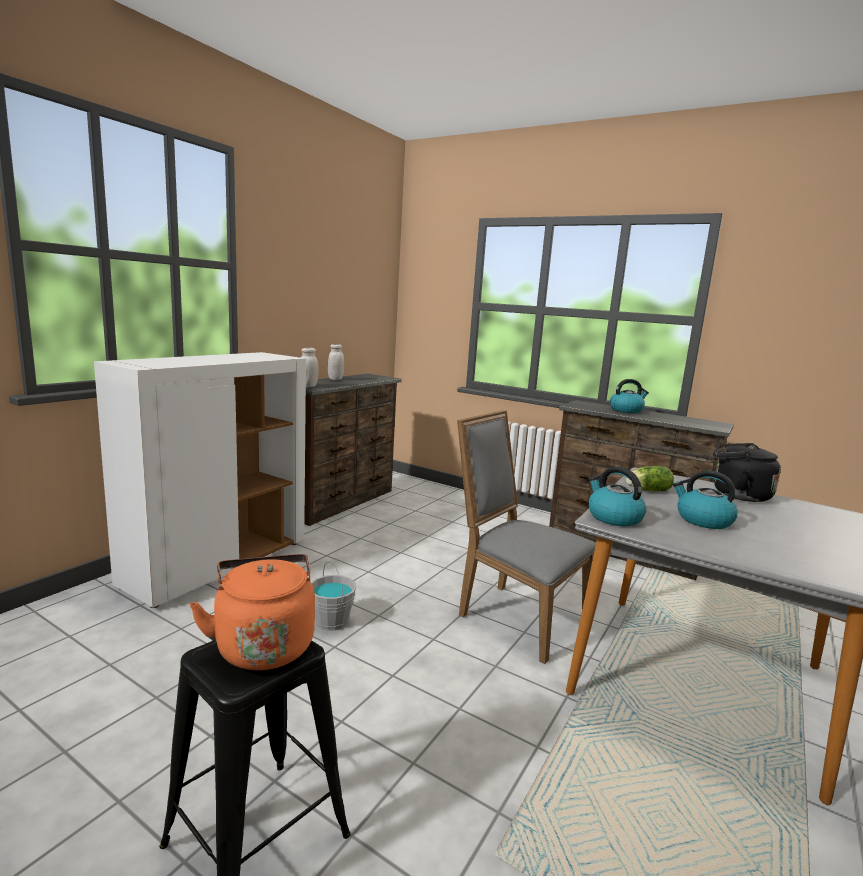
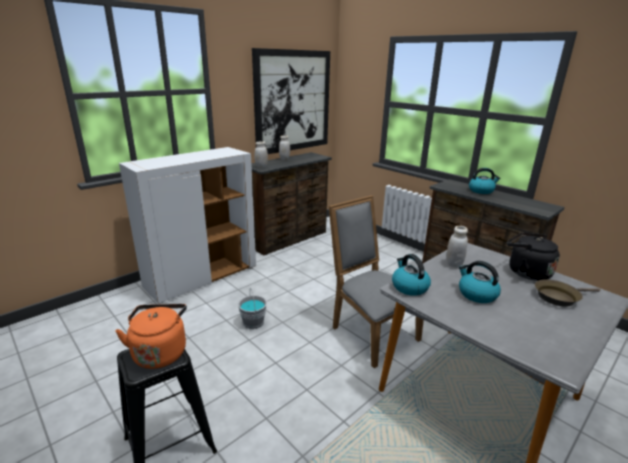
camera: 15 degrees right, 10 degrees up
lettuce [626,466,674,491] -> white jar [447,226,468,267]
none -> picture [252,48,330,154]
none -> brown frying pan [535,279,600,307]

